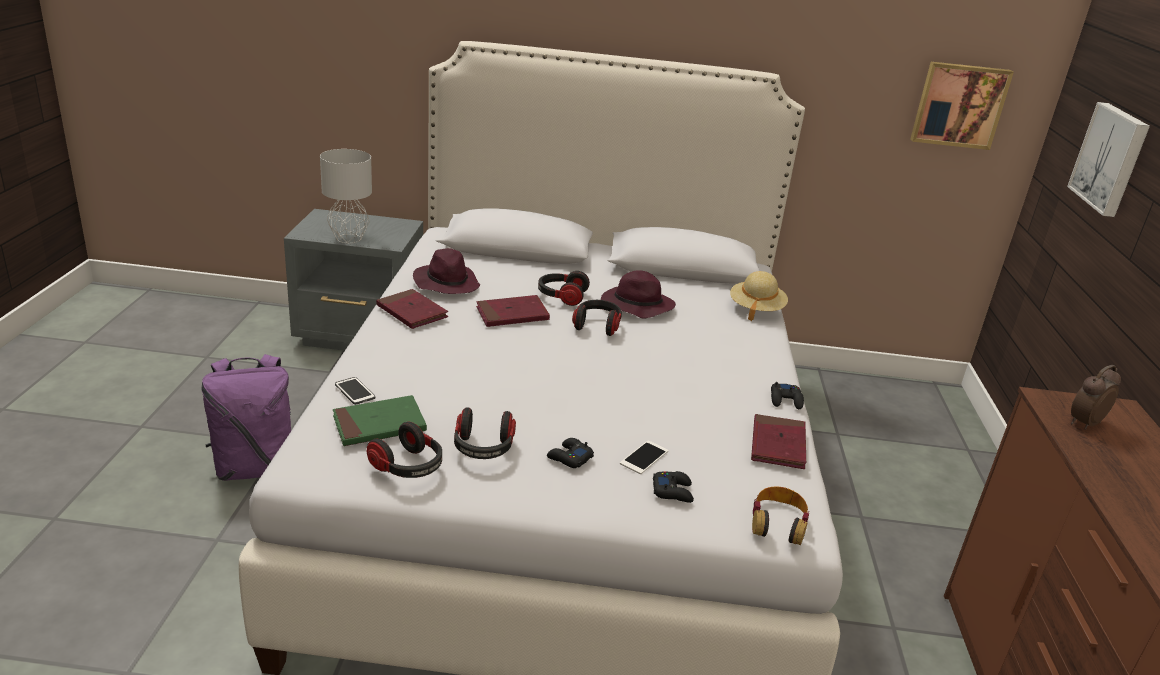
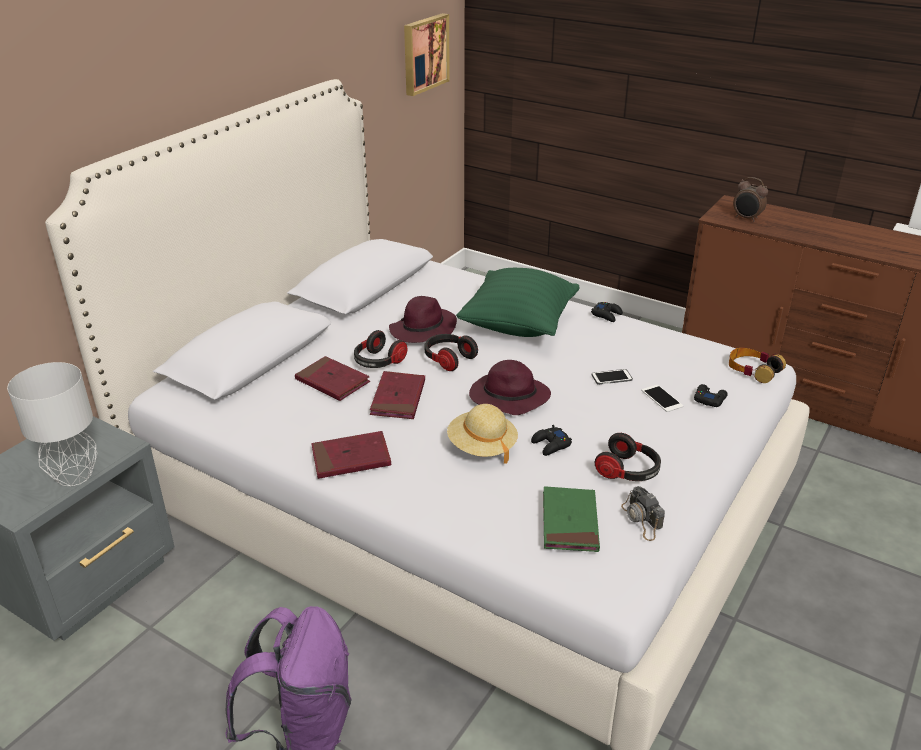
camera: 60 degrees left, 5 degrees up
phone [335,377,375,405] -> phone moved to [592,369,633,385]
headphones [367,421,442,478] -> camera [621,486,665,541]
purple hat [413,248,480,294] -> purple hat moved to [469,360,551,415]
black game controller [547,438,594,468] -> black game controller moved to [531,425,572,456]
beige hat [730,271,788,321] -> beige hat moved to [447,404,518,464]
red book [751,414,806,469] -> red book moved to [295,356,370,401]
picture [1067,102,1150,217] -> none
alarm clock [1071,365,1121,430] -> alarm clock turned 45 degrees counterclockwise [733,177,768,222]
none -> green pillow [456,268,580,337]

